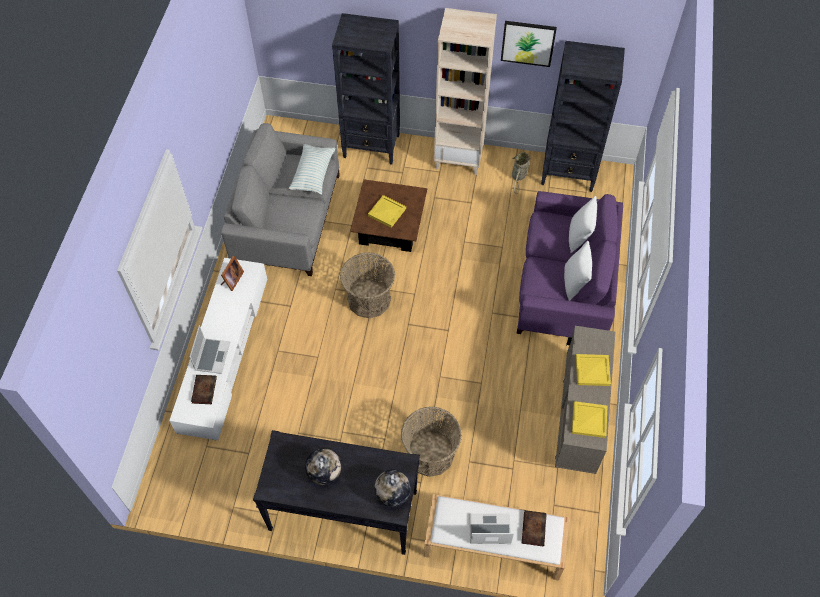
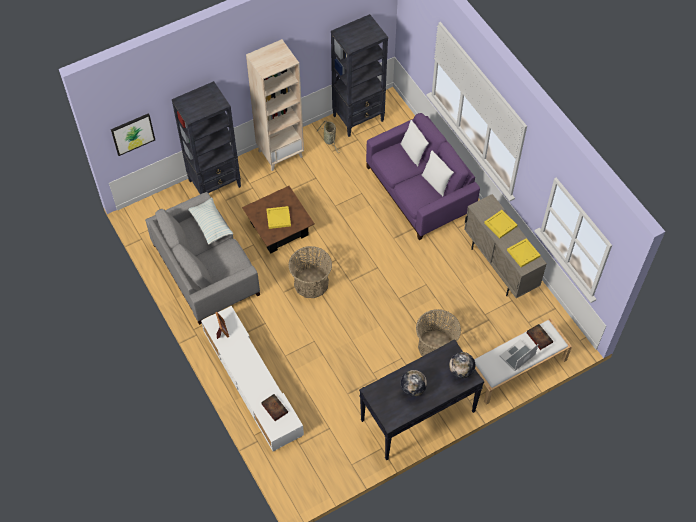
camera: 40 degrees left, 0 degrees up
laptop [190,325,230,374] -> none
picture [501,21,557,67] -> picture moved to [111,113,155,156]

